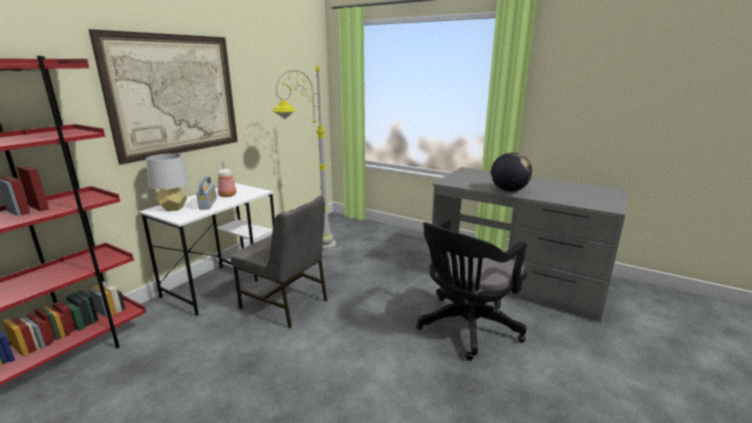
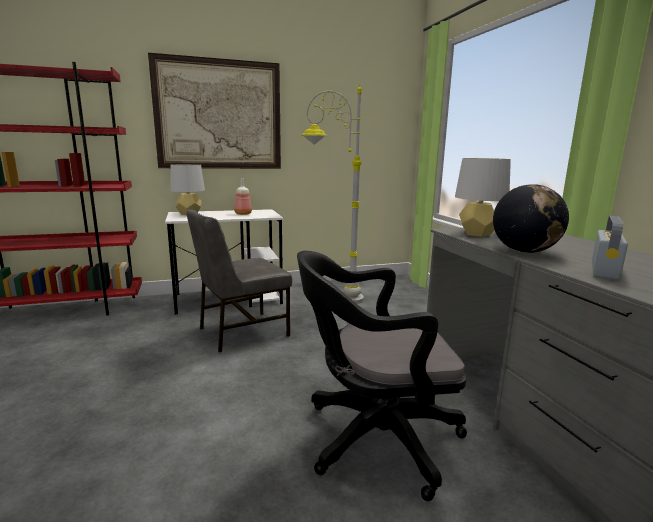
camera: 40 degrees right, 5 degrees down
radio [196,176,216,210] -> radio moved to [592,216,628,280]
grey chair [230,196,327,328] -> grey chair turned 75 degrees clockwise [186,209,292,352]
none -> grey table lamp [455,158,511,237]

